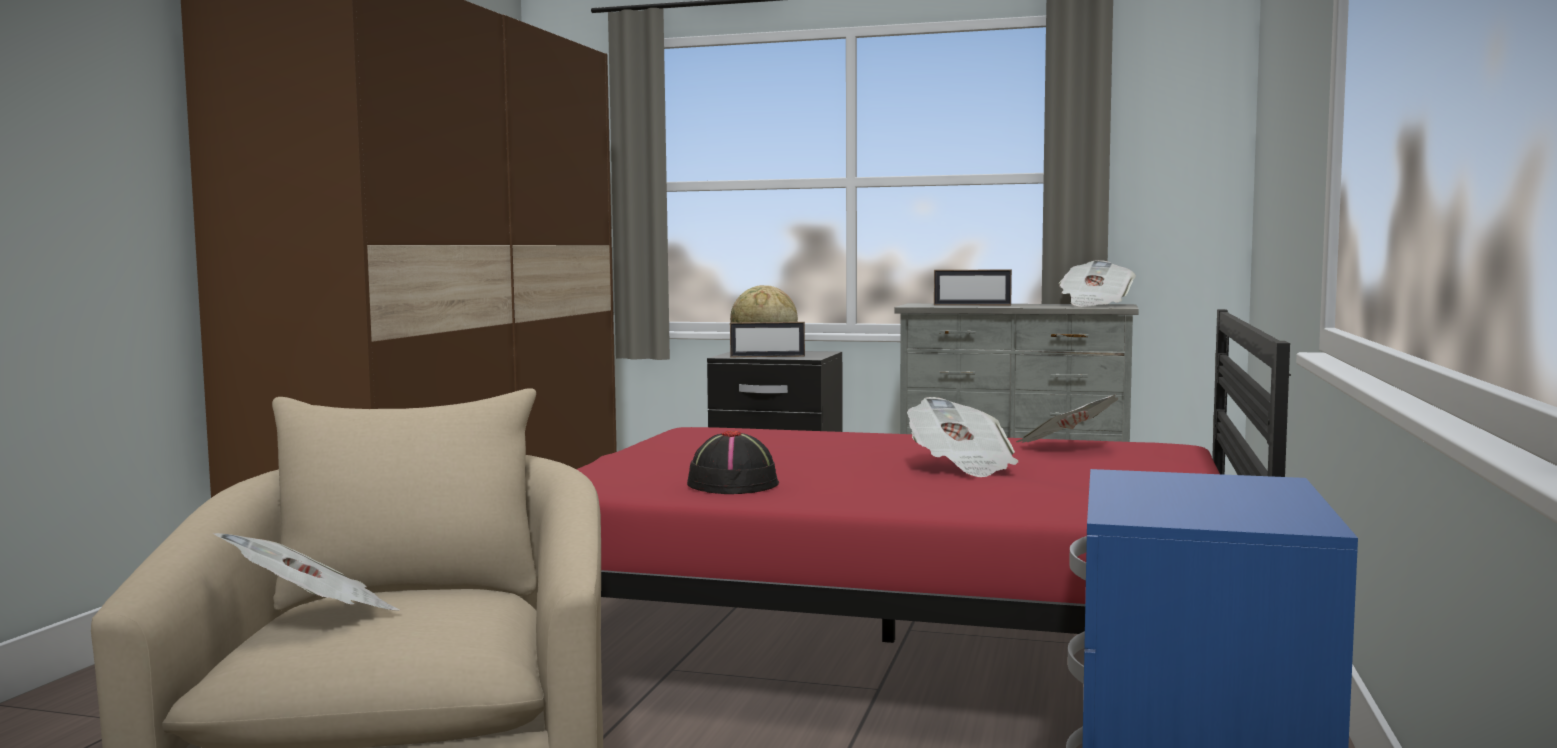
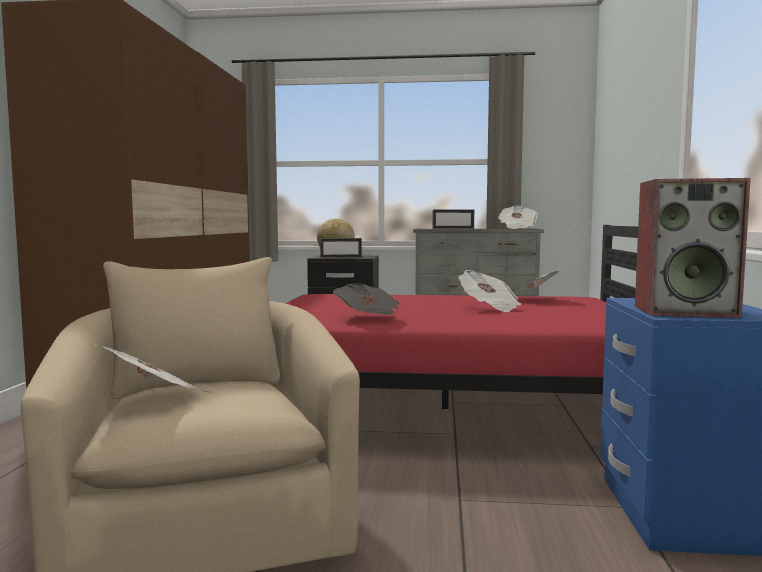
camera: 10 degrees left, 0 degrees up
black hat [687,431,779,494] -> newspaper [333,284,399,315]
none -> speaker [635,178,751,318]

